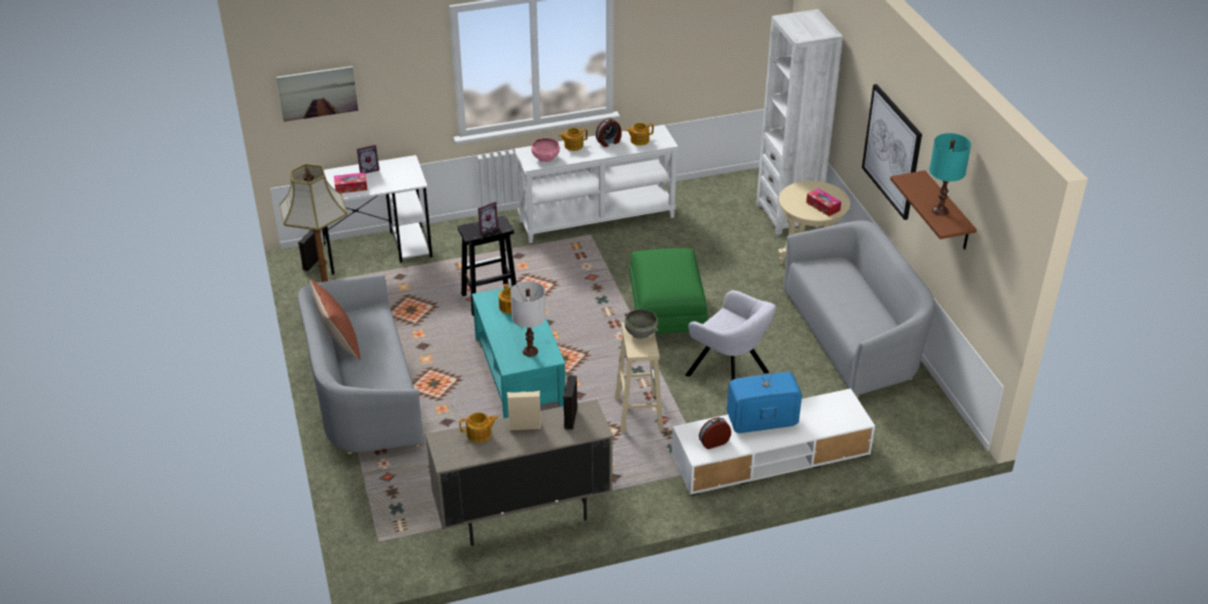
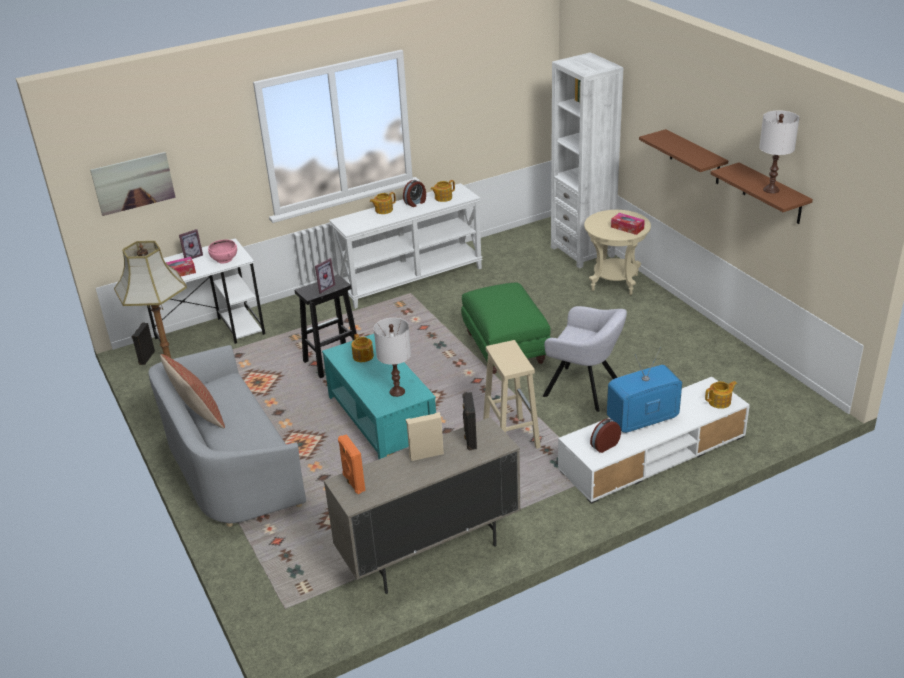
camera: 10 degrees left, 5 degrees down
teapot [459,412,498,443] -> teapot moved to [705,381,737,409]
pink bowl [531,138,560,162] -> pink bowl moved to [208,239,237,263]
grey bowl [624,309,658,339] -> none
grey sofa [783,220,935,398] -> none
picture [862,84,922,220] -> brown shelf [639,129,728,184]
turquoise table lamp [929,133,971,216] -> white table lamp [759,110,799,194]
none -> orange speaker [338,434,366,494]

